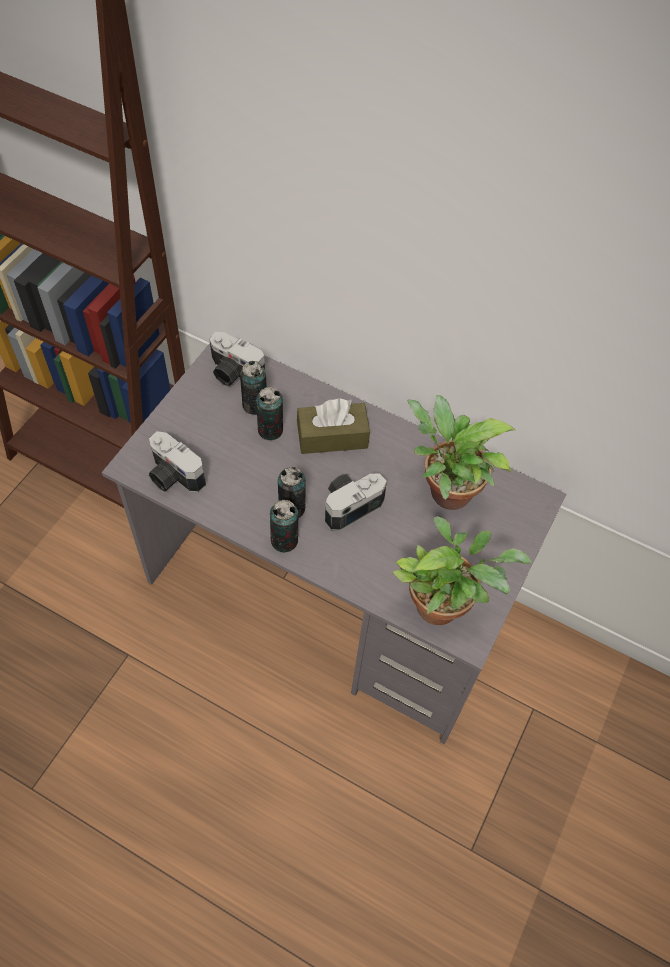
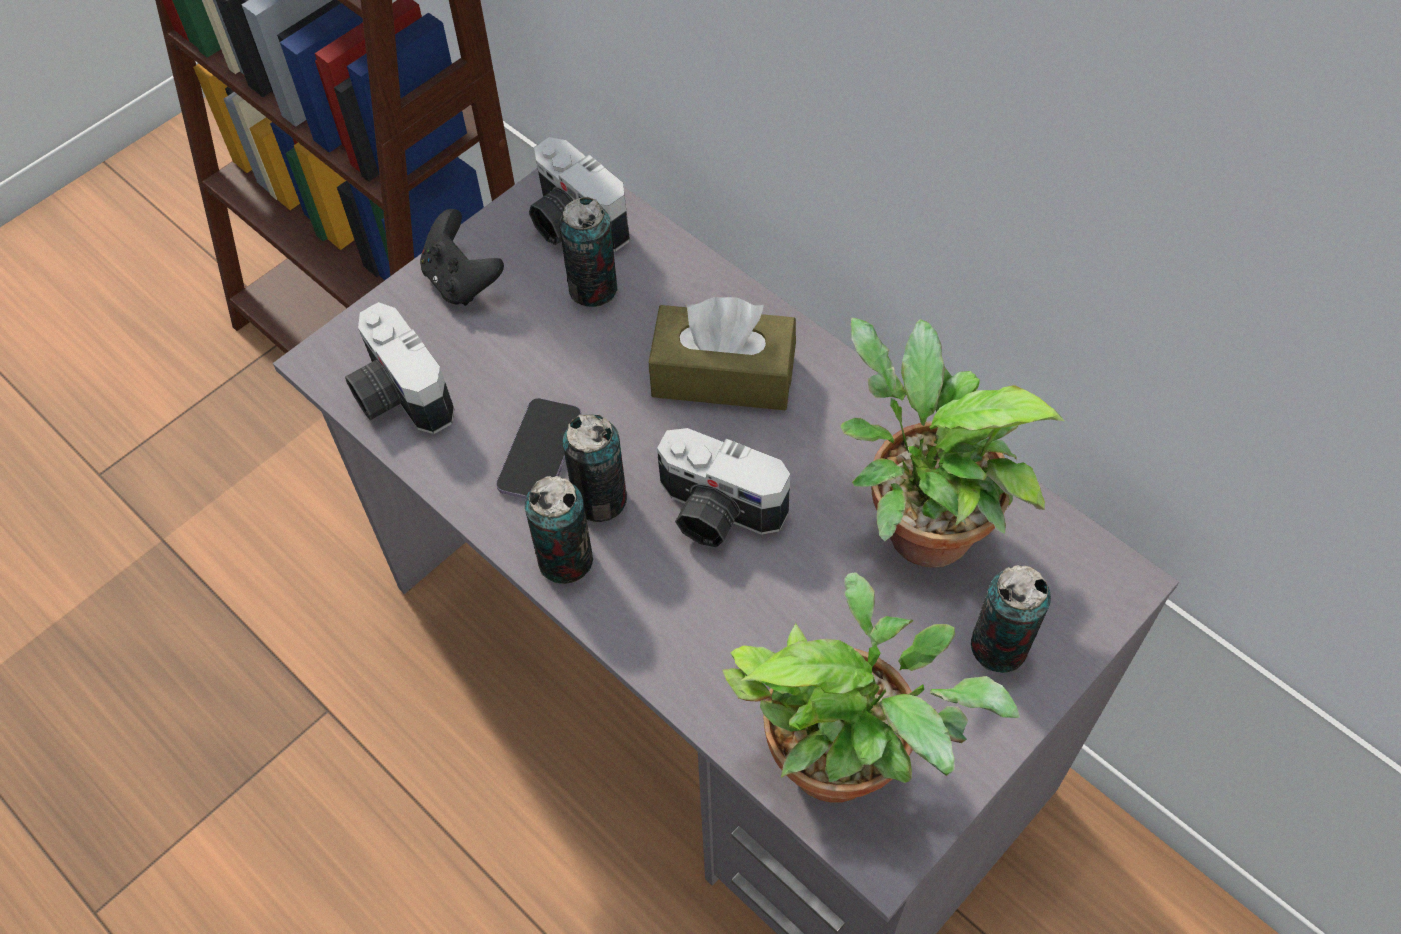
camera: 20 degrees right, 0 degrees up
can [256,387,283,440] -> can moved to [971,565,1051,673]
camera [325,474,387,531] -> camera turned 135 degrees counterclockwise [657,428,790,547]
none -> black game controller [420,209,504,306]
none -> phone [496,398,582,499]

